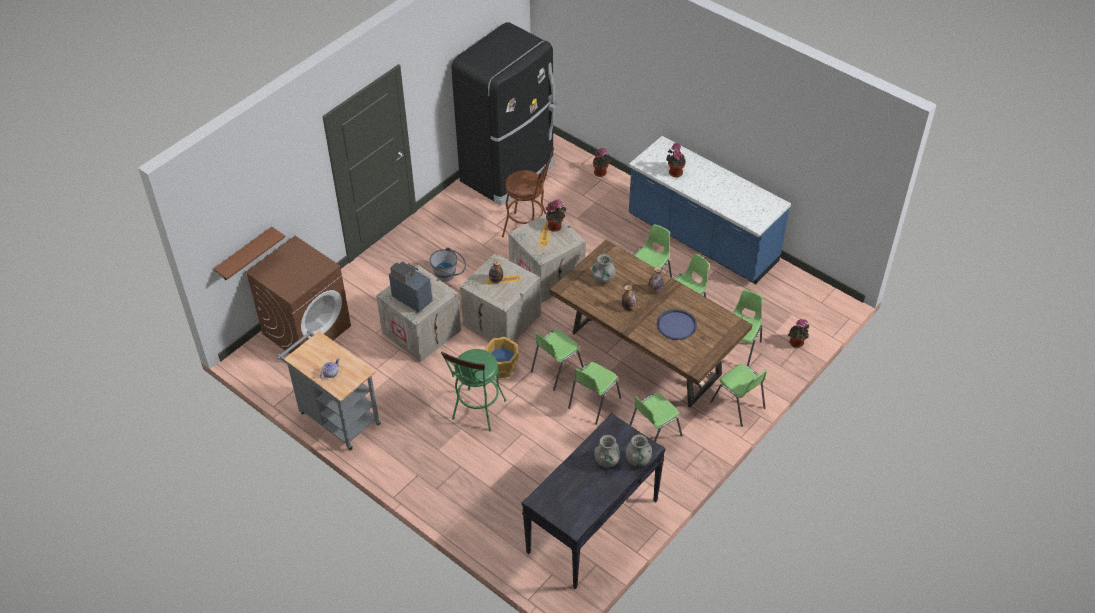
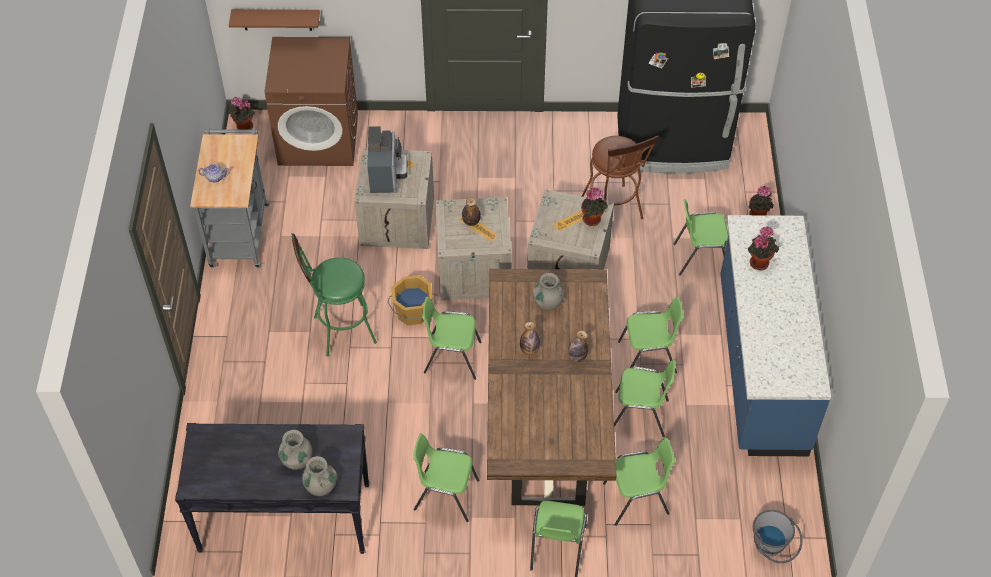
camera: 50 degrees right, 5 degrees up
grey bucket [429,247,466,282] -> grey bucket moved to [753,510,802,563]
green chair [568,362,621,425] -> green chair moved to [673,199,728,276]
blue tray [657,309,697,340] -> none
potted plant [788,319,809,348] -> potted plant moved to [228,97,255,130]

